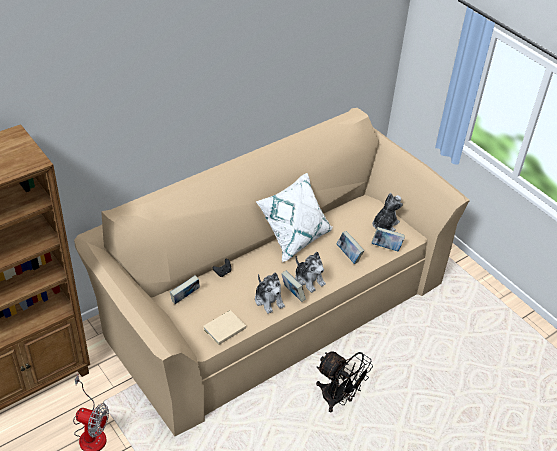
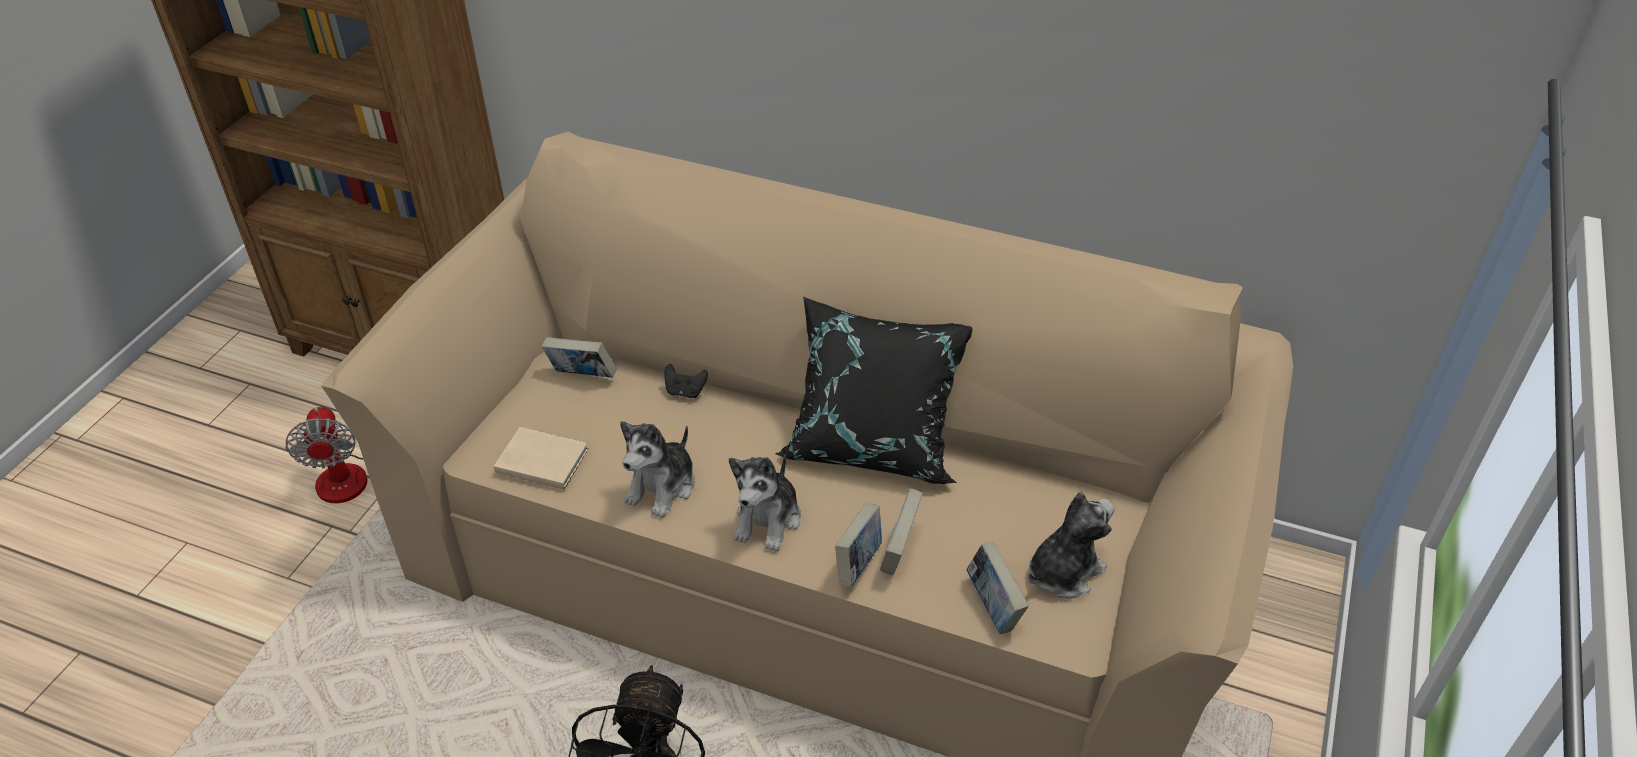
camera: 60 degrees right, 0 degrees up
white pillow [256,173,332,262] -> black pillow [775,297,972,484]
book [281,271,306,302] -> book moved to [835,503,882,587]
plush toy [372,193,403,232] -> plush toy turned 45 degrees counterclockwise [1028,492,1114,599]

